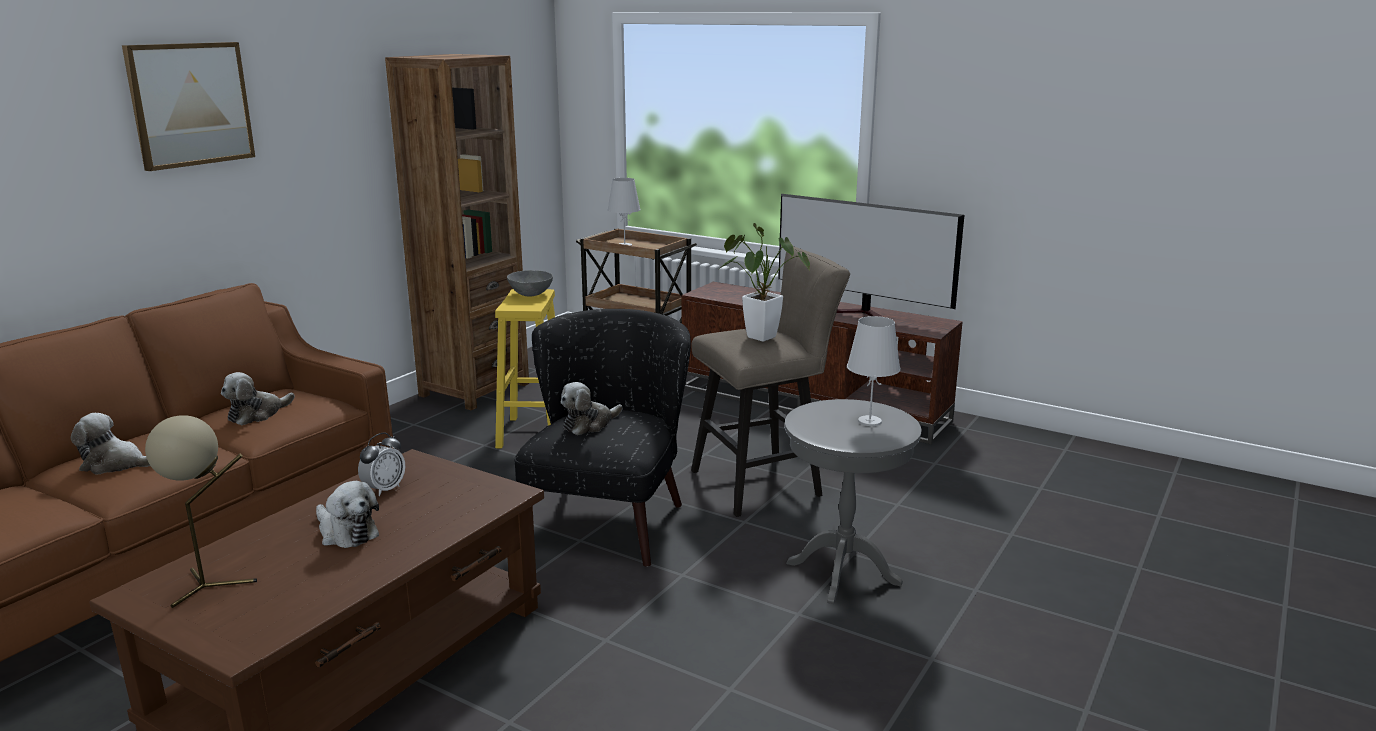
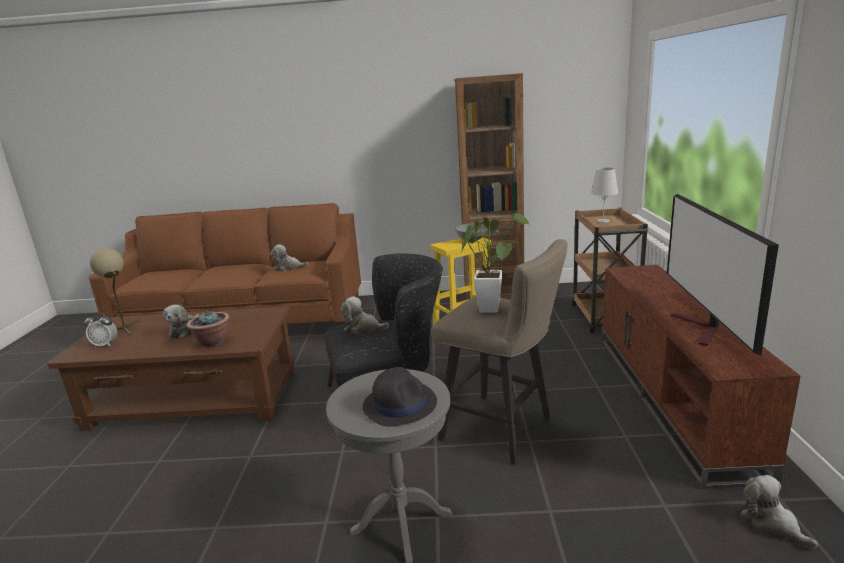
camera: 60 degrees right, 0 degrees up
plush toy [71,413,150,475] -> plush toy moved to [741,475,818,549]
picture [122,42,255,171] -> none
alarm clock [358,433,405,496] -> alarm clock moved to [84,312,117,347]
white table lamp [847,316,901,426] -> black hat [363,367,437,427]
none -> potted plant [187,310,229,347]

